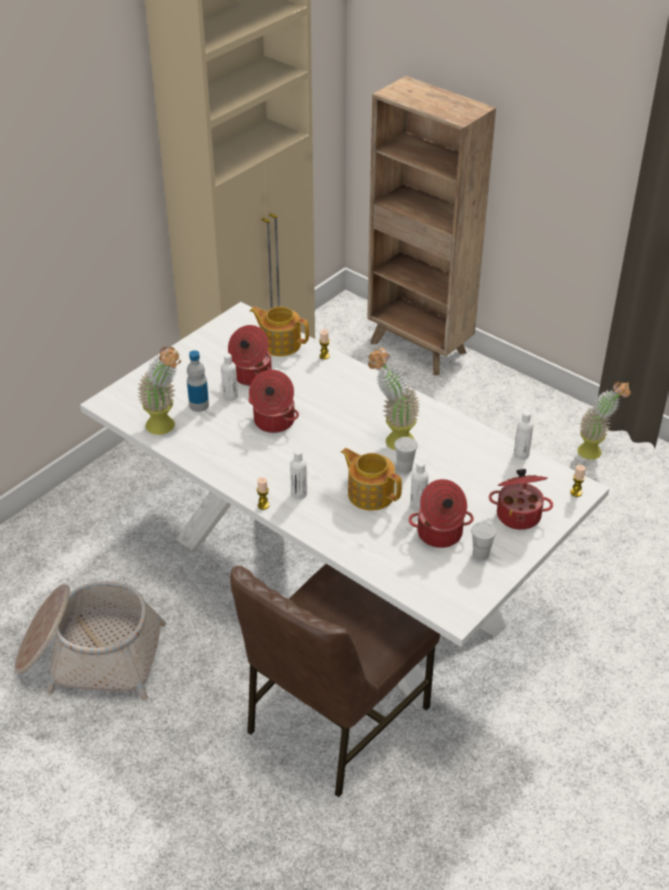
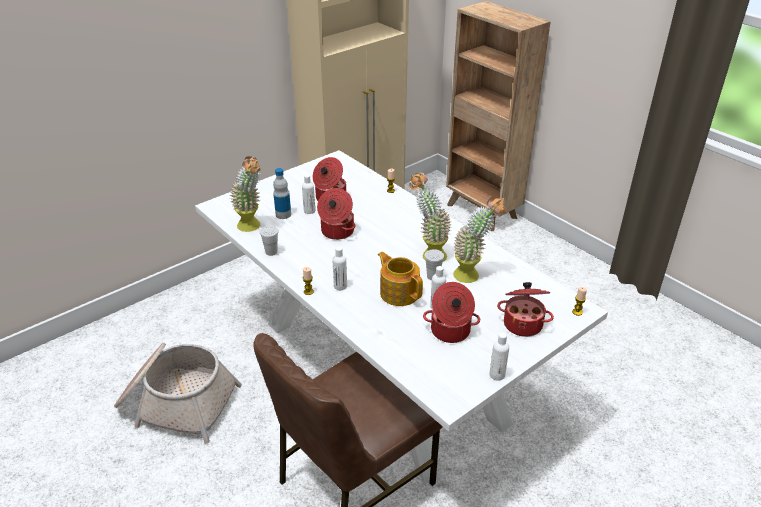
camera: 10 degrees right, 5 degrees down
teapot [250,306,309,356] -> none
white cup [471,522,497,561] -> white cup moved to [260,226,279,256]
white bottle [514,411,533,460] -> white bottle moved to [489,332,509,381]
potted plant [577,382,631,460] -> potted plant moved to [453,197,506,283]

